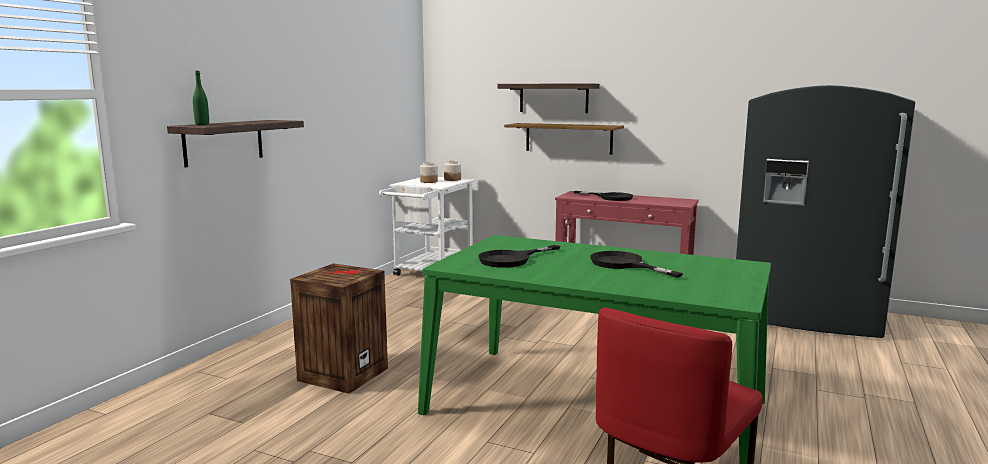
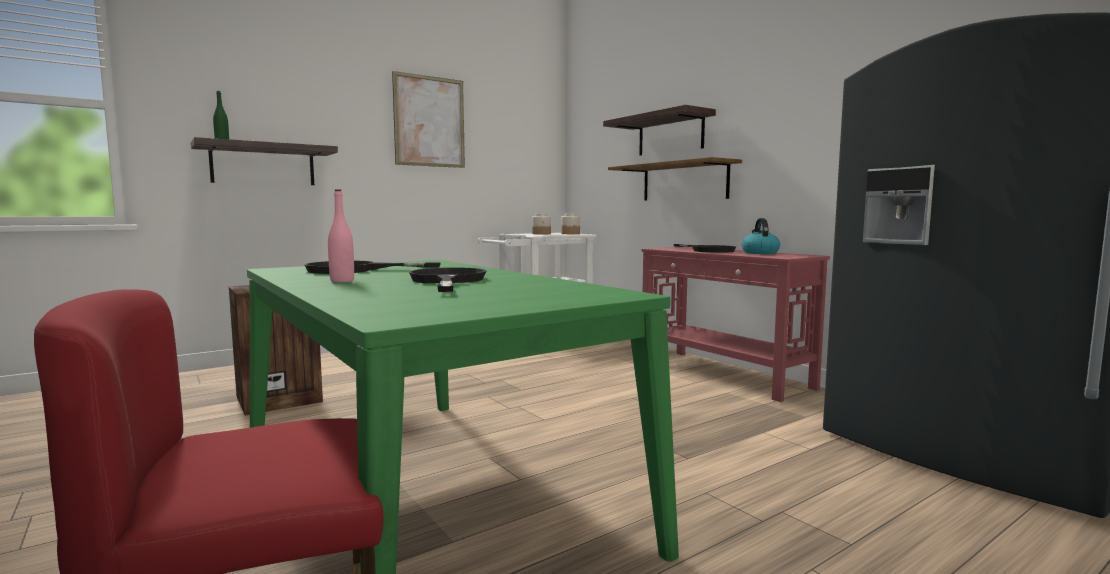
camera: 30 degrees right, 5 degrees down
none -> pink bottle [328,189,354,282]
none -> picture [392,71,465,168]
none -> kettle [742,218,780,254]

